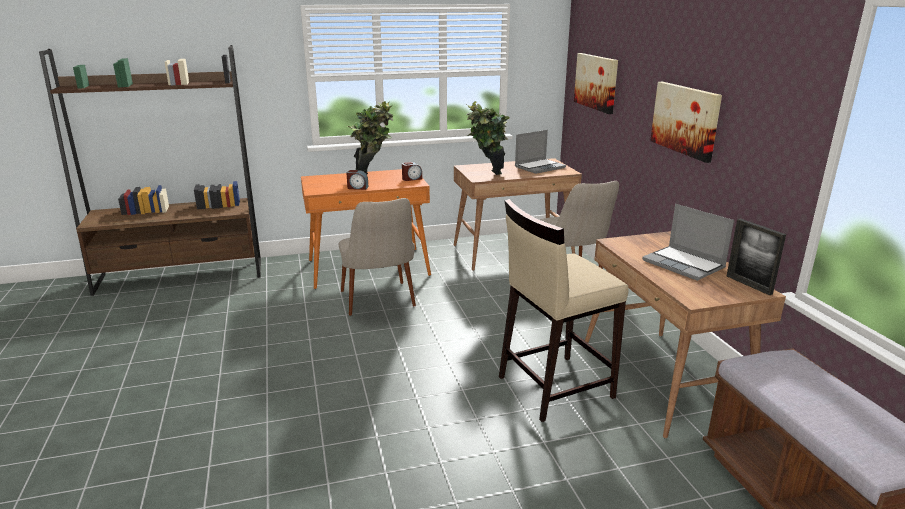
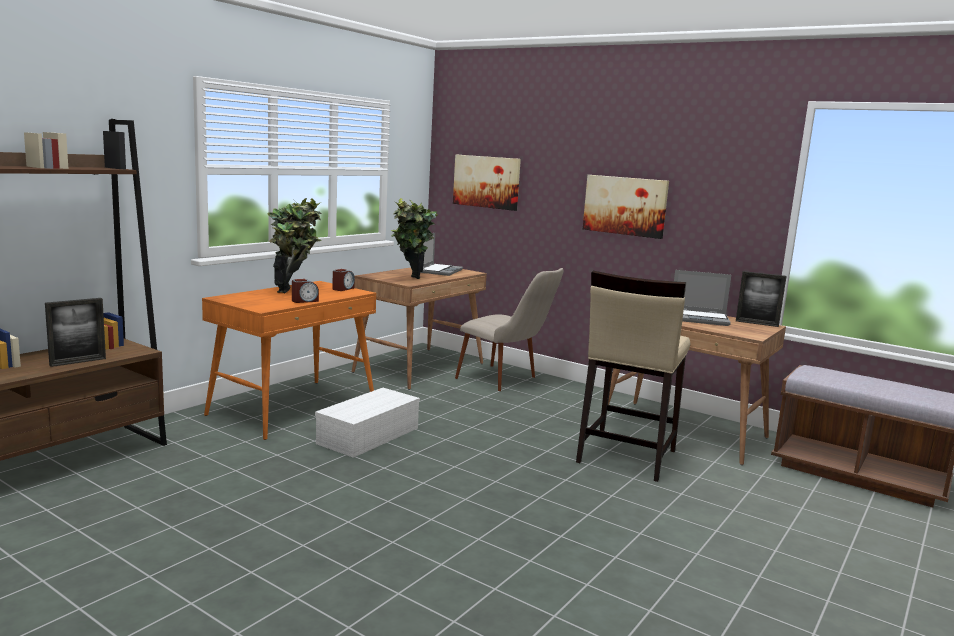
camera: 40 degrees left, 10 degrees down
beige chair [339,198,416,316] -> white storage box [315,388,420,458]
none -> picture frame [45,298,106,367]

